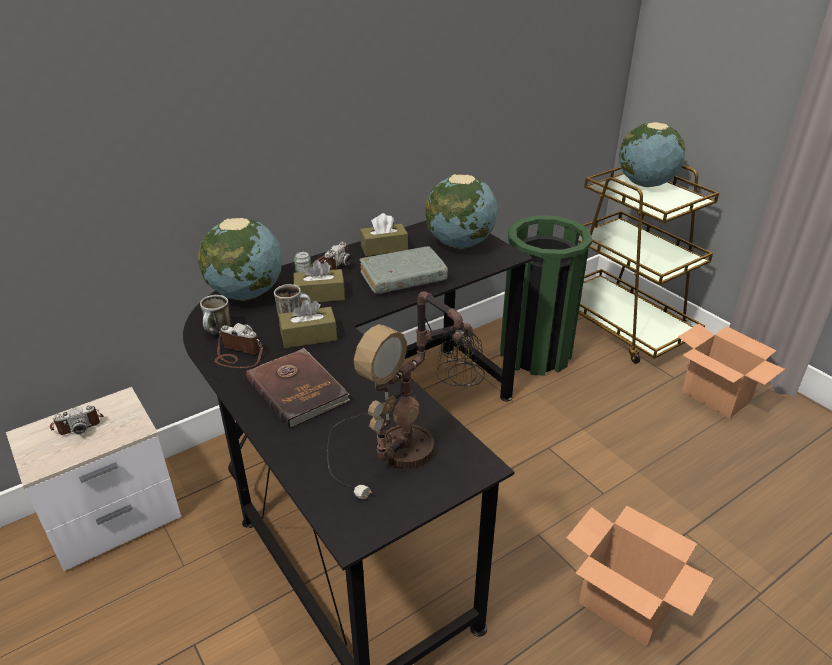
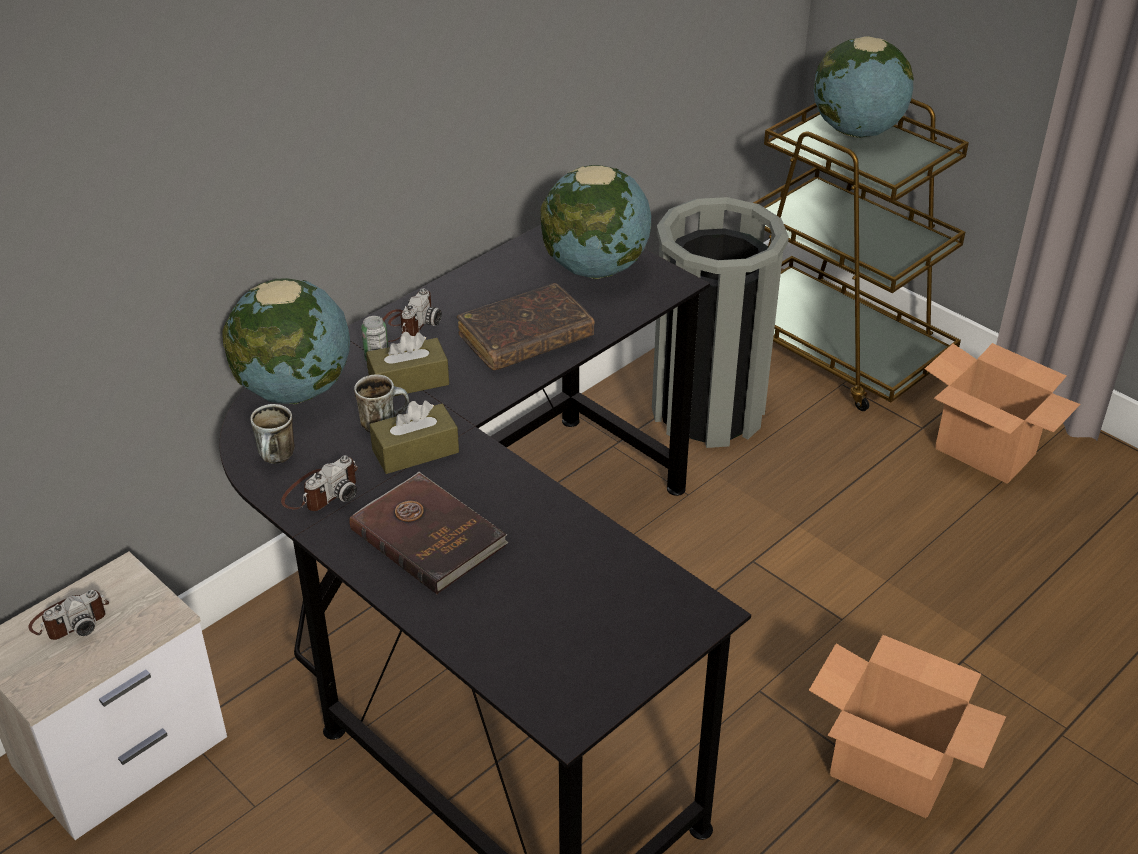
camera: 10 degrees left, 5 degrees up
camera [215,323,263,368] -> camera turned 120 degrees clockwise [281,456,358,511]
table lamp [327,291,485,500] -> none
brown tissue box [360,213,408,256] -> none
grey book [360,246,448,294] -> brown book [457,283,595,370]
green trash can [500,215,592,376] -> grey trash can [652,197,789,448]

